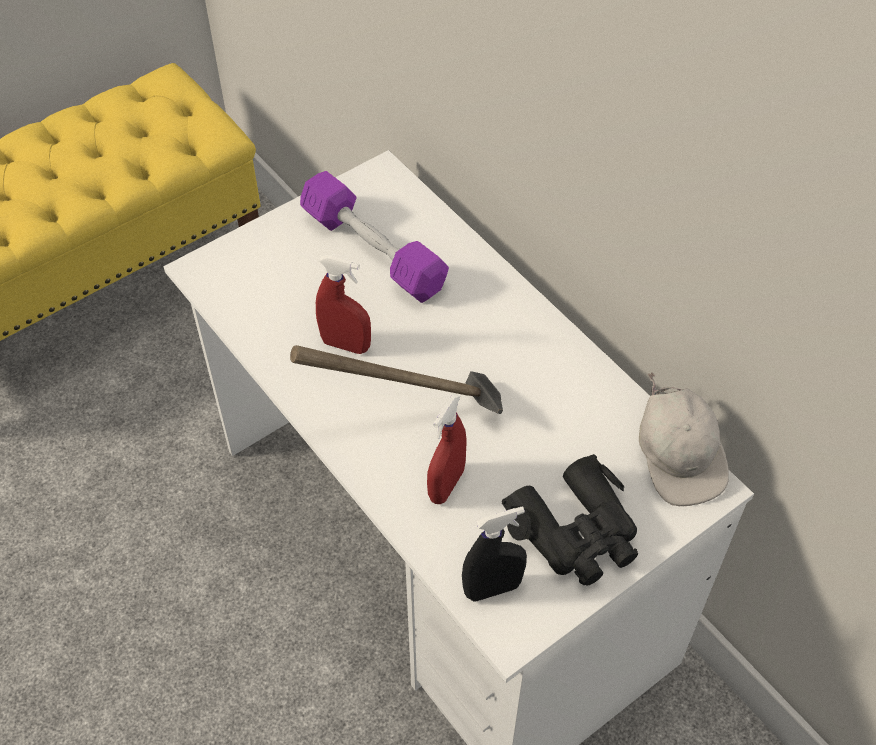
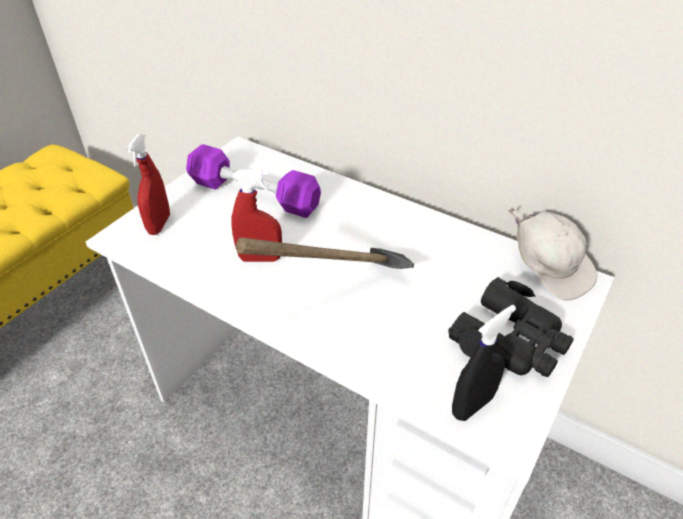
camera: 20 degrees left, 10 degrees down
red spray bottle [427,393,467,504] -> red spray bottle moved to [126,134,170,235]

